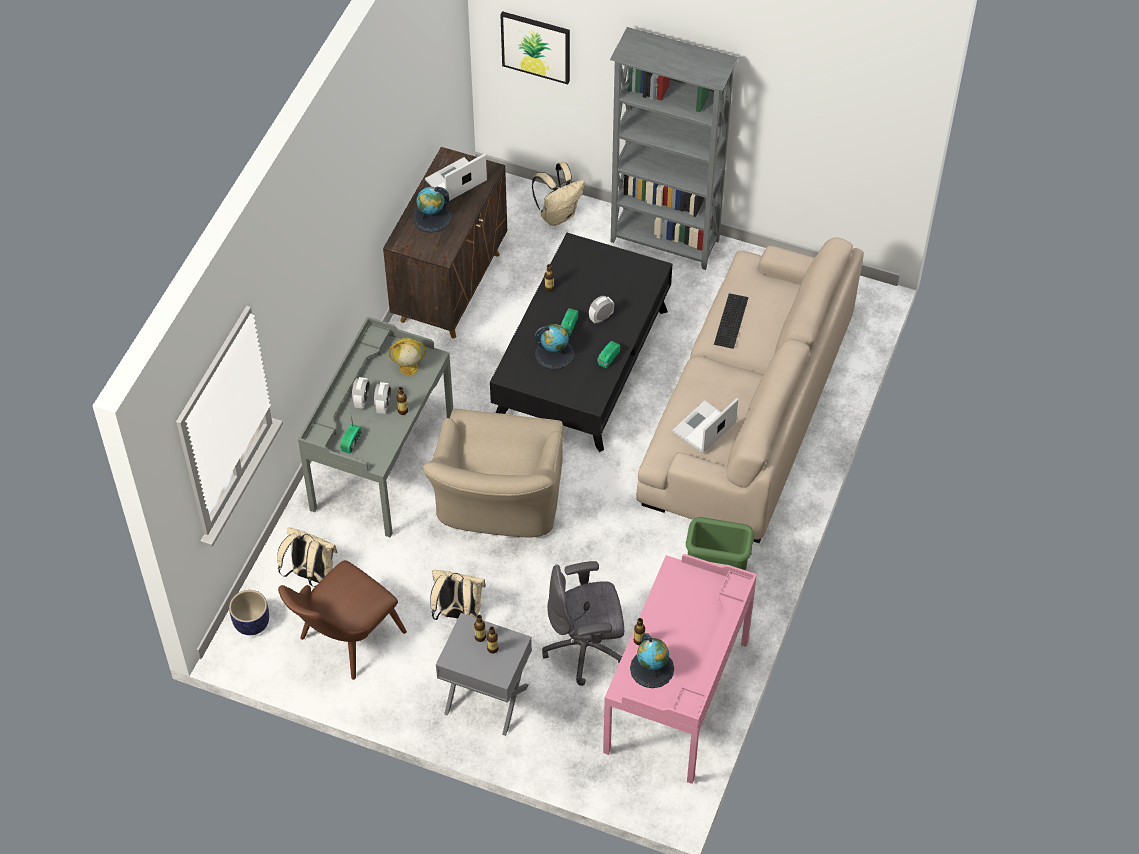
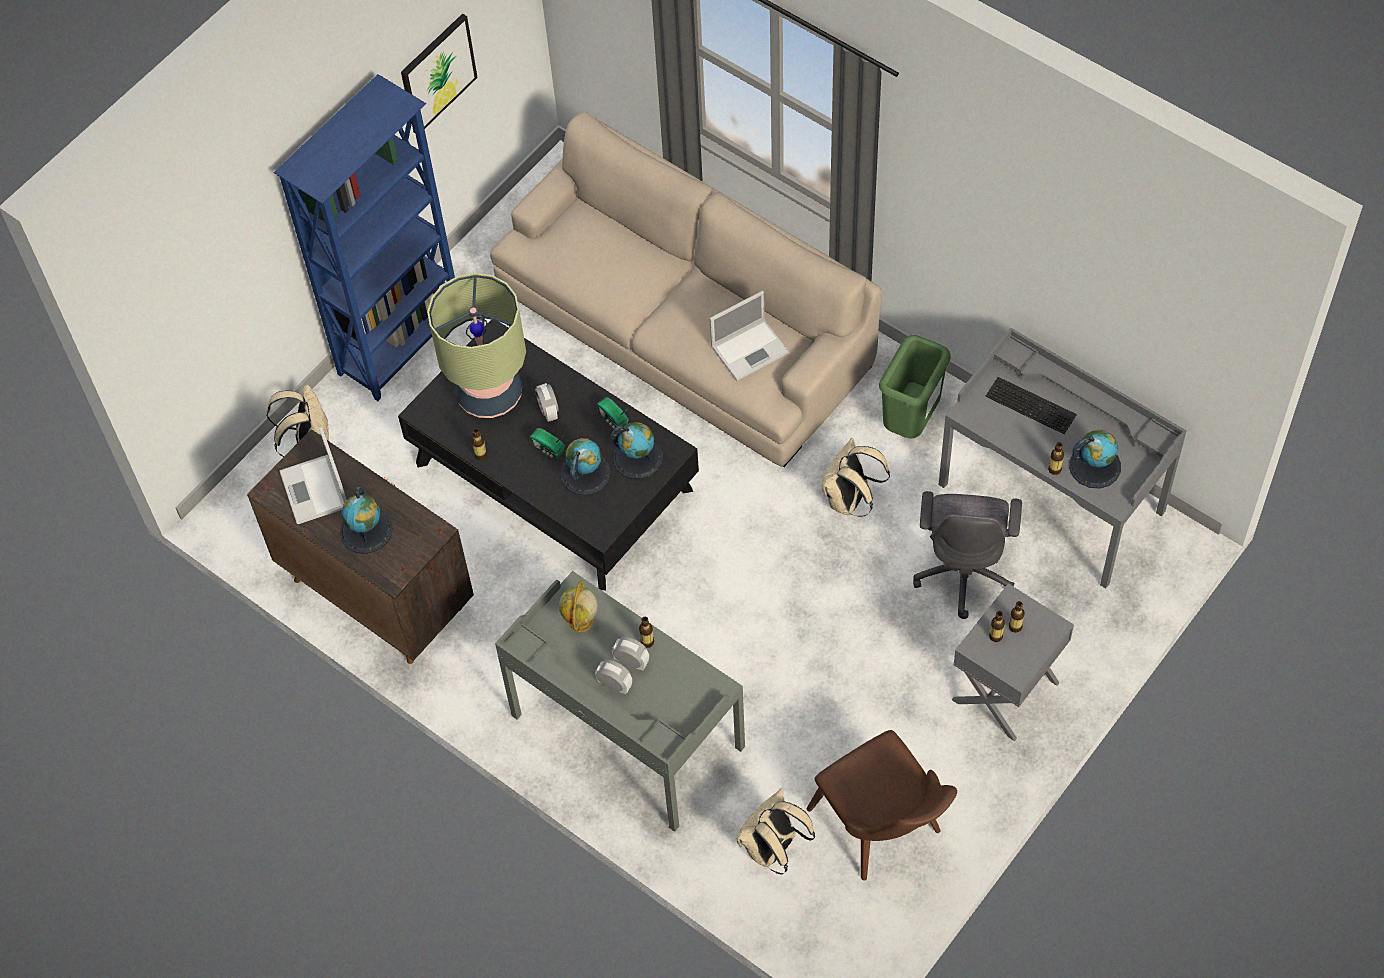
camera: 70 degrees left, 5 degrees up
planter [229,590,269,635] -> none
radio [340,415,362,454] -> none
beige armchair [422,409,564,538] -> none
beige backpack [430,570,486,620] -> beige backpack moved to [822,438,890,517]
picture [500,11,570,84] -> picture moved to [401,13,478,133]
pink desk [603,554,757,784] -> grey desk [939,328,1186,589]
grey bookcase [610,27,739,270] -> blue bookcase [274,74,455,401]
laptop [672,398,738,453] -> laptop turned 90 degrees counterclockwise [709,291,790,381]
keyboard [714,293,749,349] -> keyboard moved to [985,377,1077,434]
none -> table lamp [427,273,526,418]
none -> globe [612,422,663,479]

